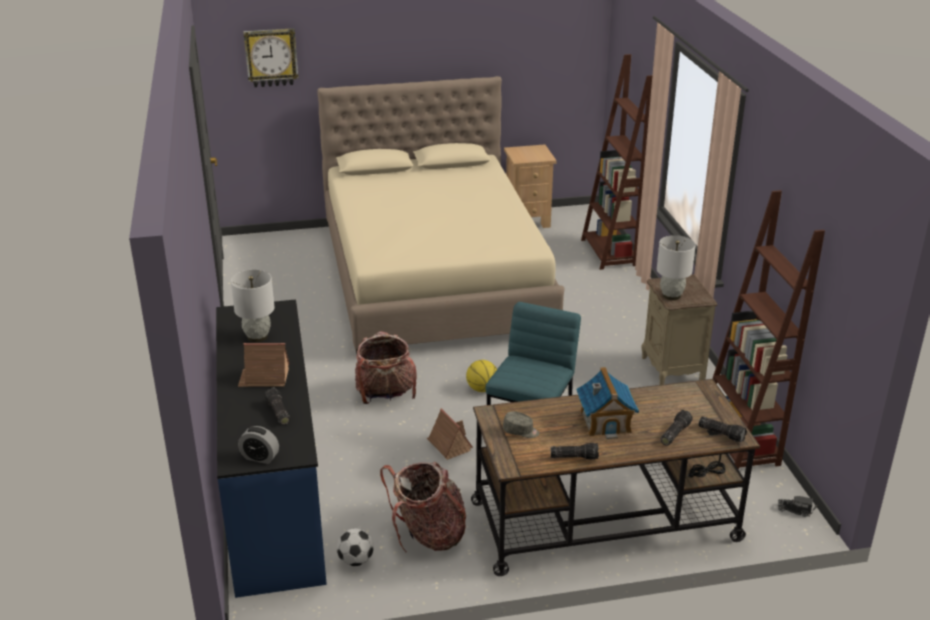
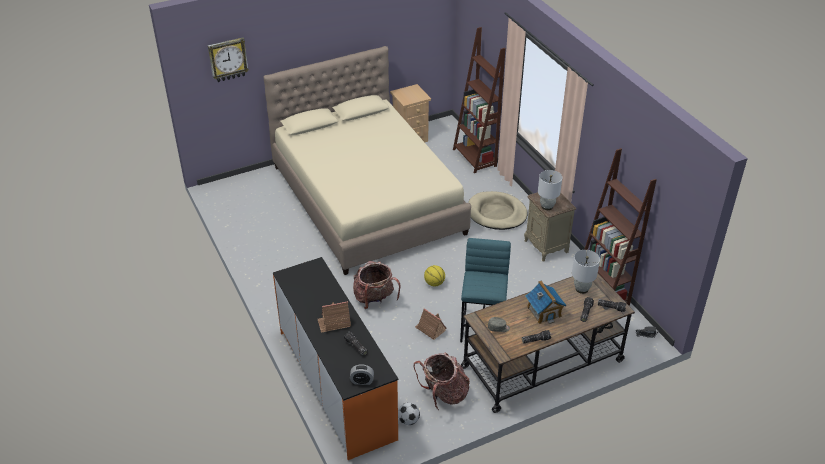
camera: 15 degrees left, 10 degrees up
blue dresser [216,299,327,598] -> orange dresser [273,257,398,460]
white table lamp [231,270,275,342] -> white table lamp moved to [572,250,600,294]
none -> beige dog bed [468,191,528,230]

